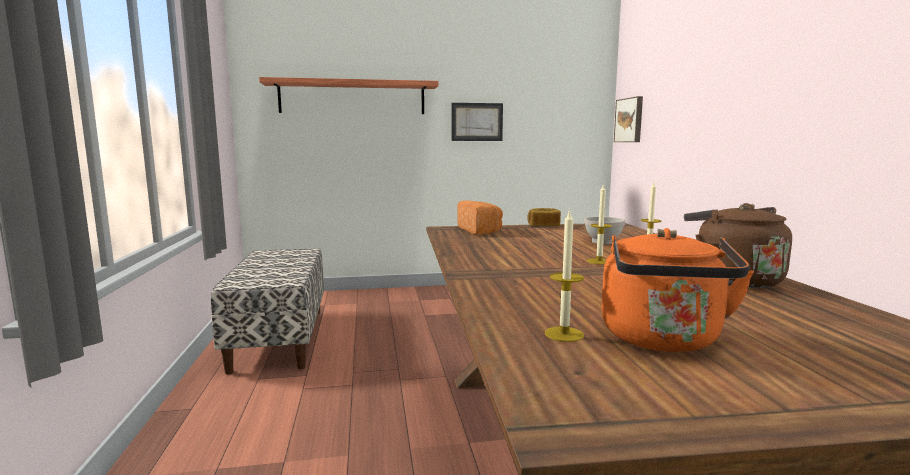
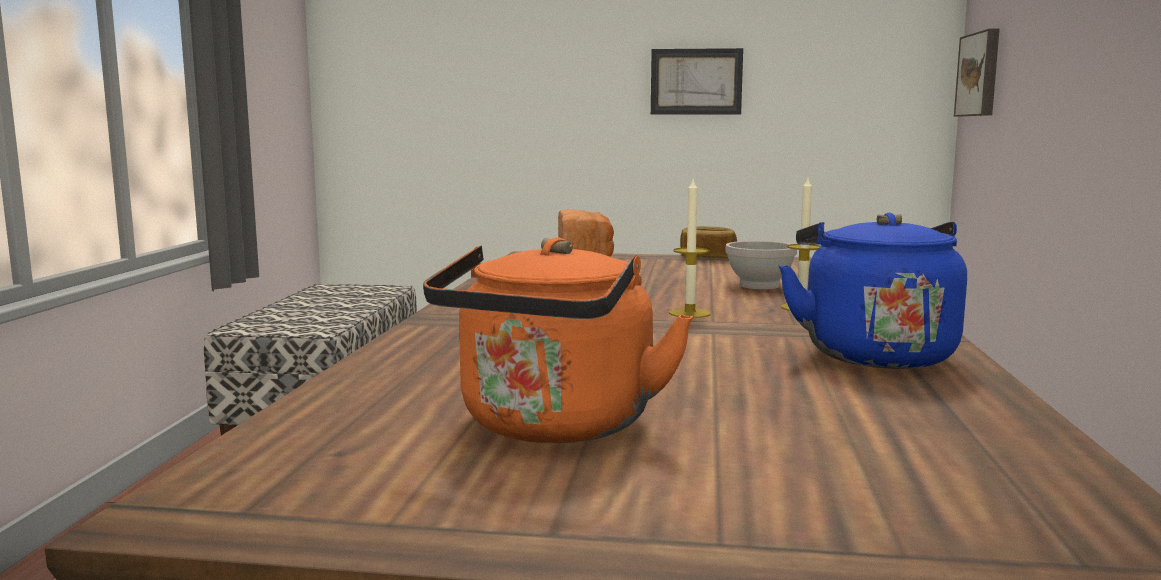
camera: 15 degrees right, 0 degrees up
shelf [259,77,439,114] -> none
candle [545,209,584,342] -> none
brown kettle [684,203,792,288] -> blue kettle [779,213,967,369]

